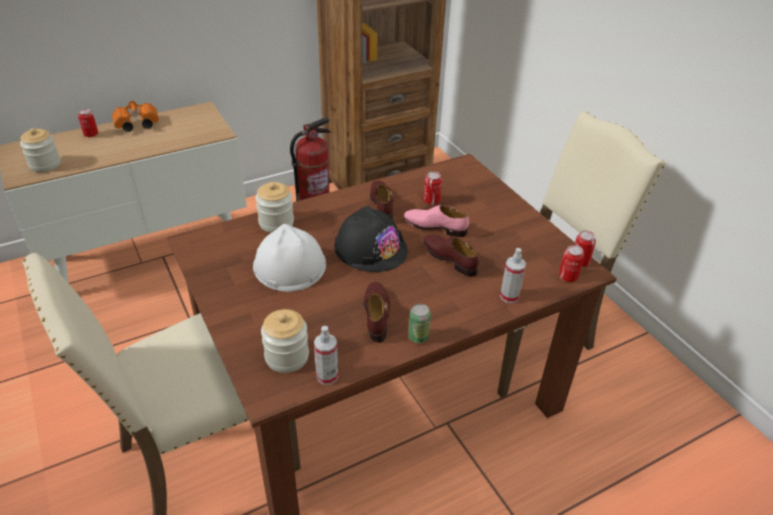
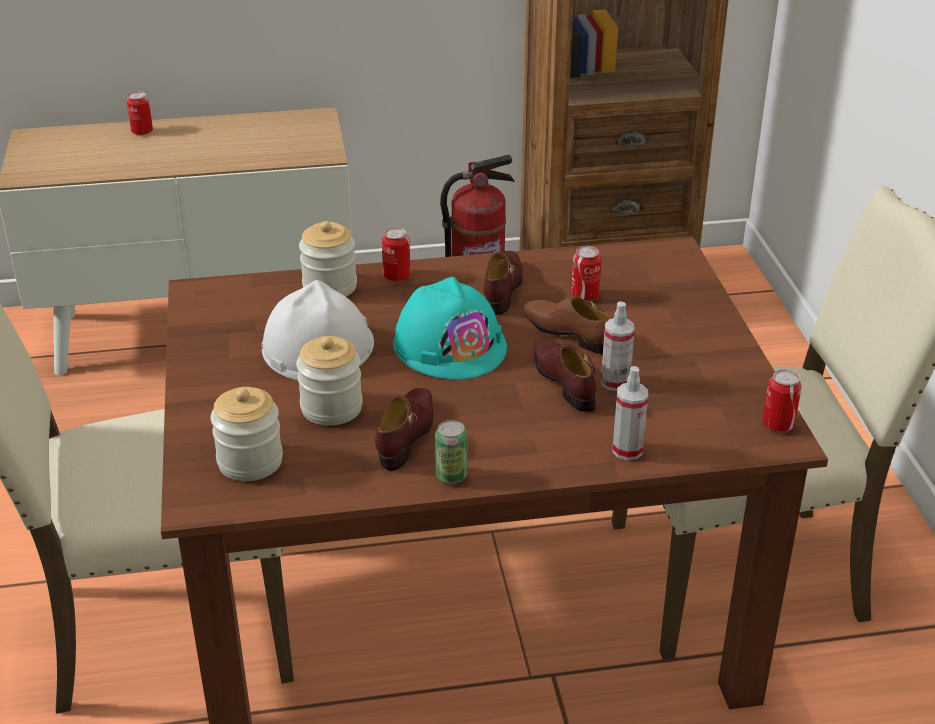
camera: 20 degrees right, 5 degrees down
jar [20,128,61,172] -> jar moved to [296,336,363,426]
orange binoculars [112,101,159,132] -> none
spray bottle [314,326,338,385] -> spray bottle moved to [601,301,635,391]
black hard hat [334,206,408,272] -> turquoise hard hat [393,277,507,380]
pink shoe [403,205,469,237] -> brown shoe [523,296,612,354]
can [559,245,584,282] -> can moved to [382,227,410,282]

